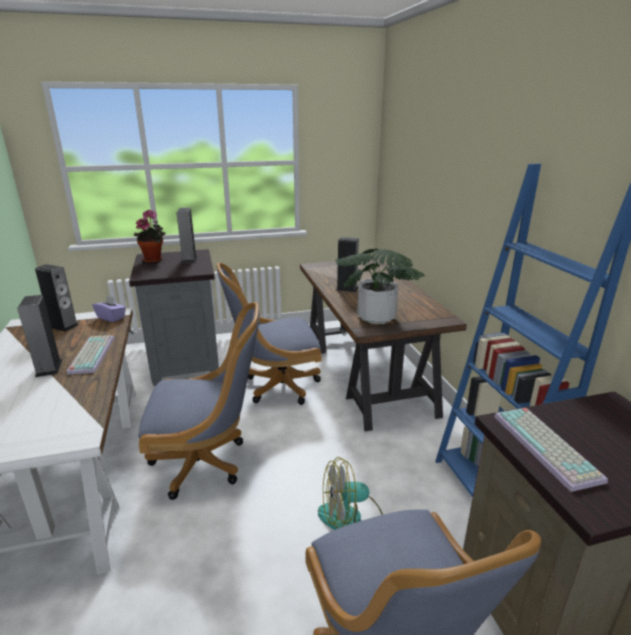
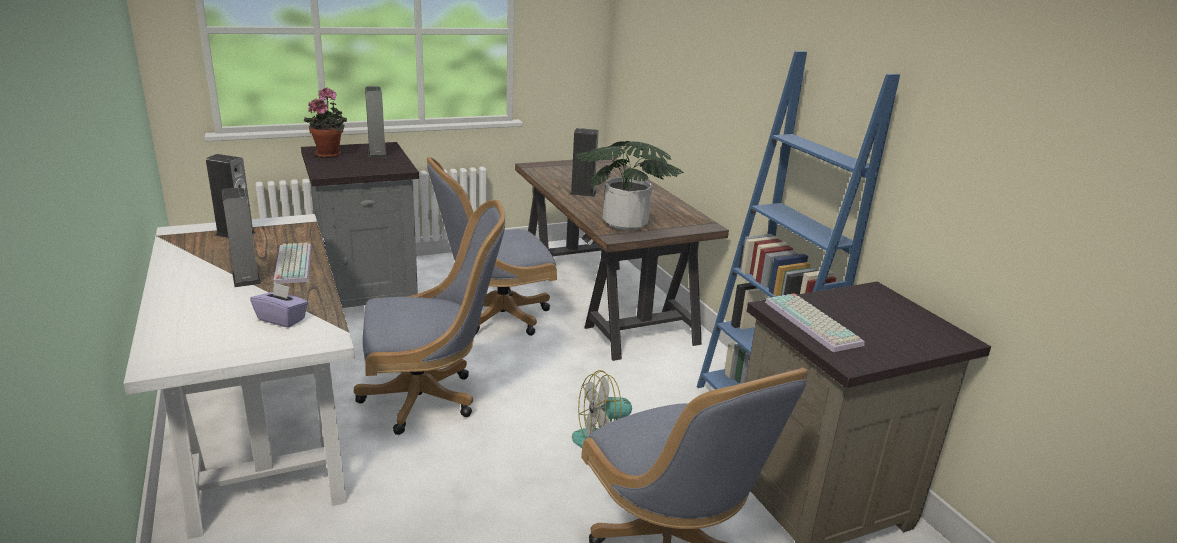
camera: 10 degrees left, 0 degrees up
purple tissue box [92,296,126,322] -> purple tissue box moved to [250,282,308,328]

